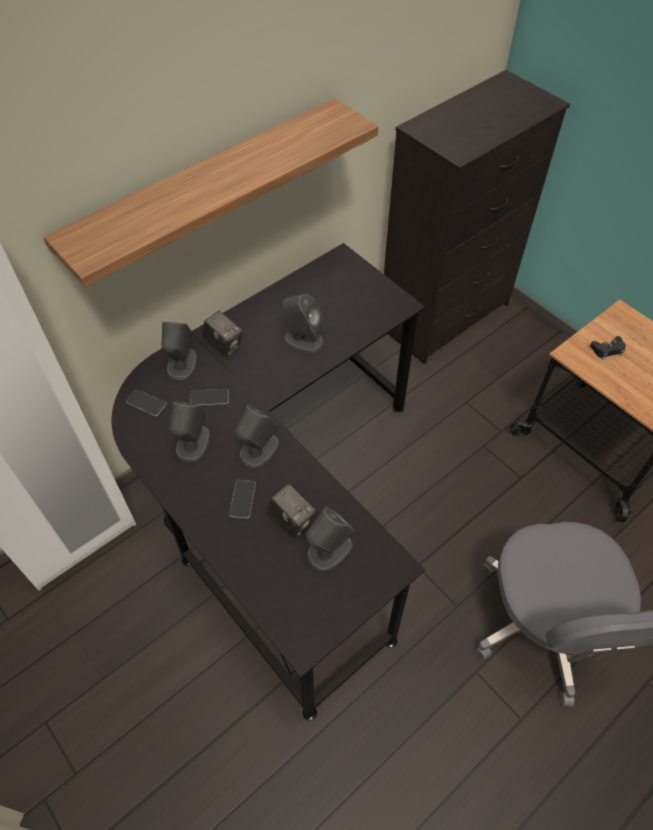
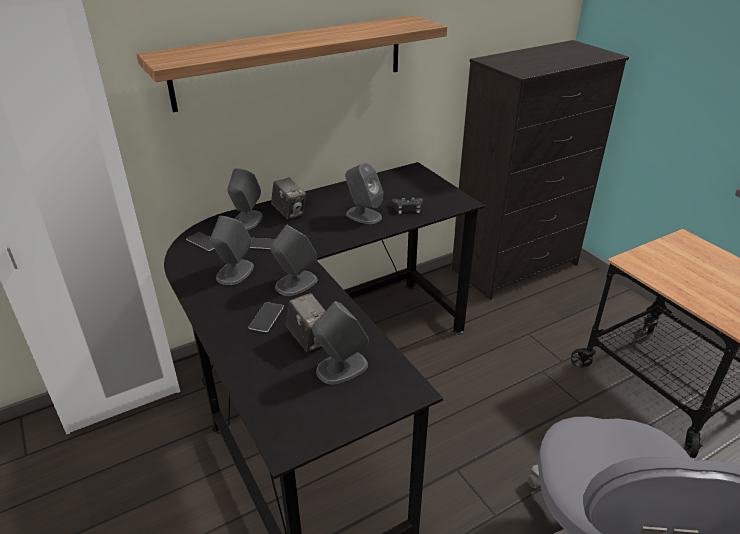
camera: 10 degrees right, 20 degrees down
black game controller [590,336,626,360] -> black game controller moved to [392,198,423,214]

